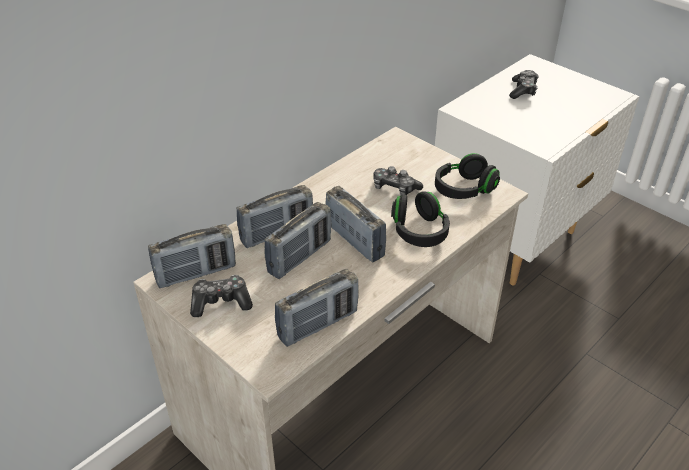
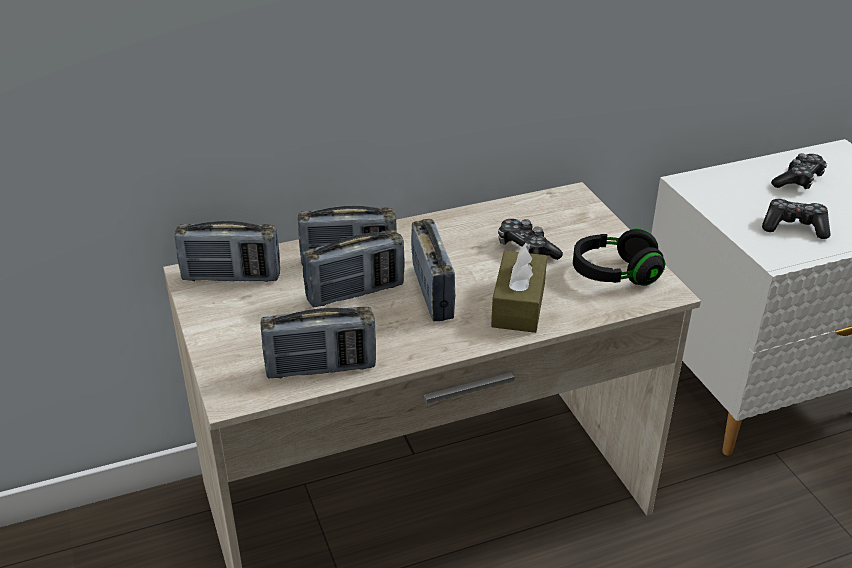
camera: 25 degrees right, 5 degrees down
game controller [190,275,253,317] -> game controller moved to [762,199,831,239]
black headphones [391,191,450,247] -> brown tissue box [491,243,547,333]

